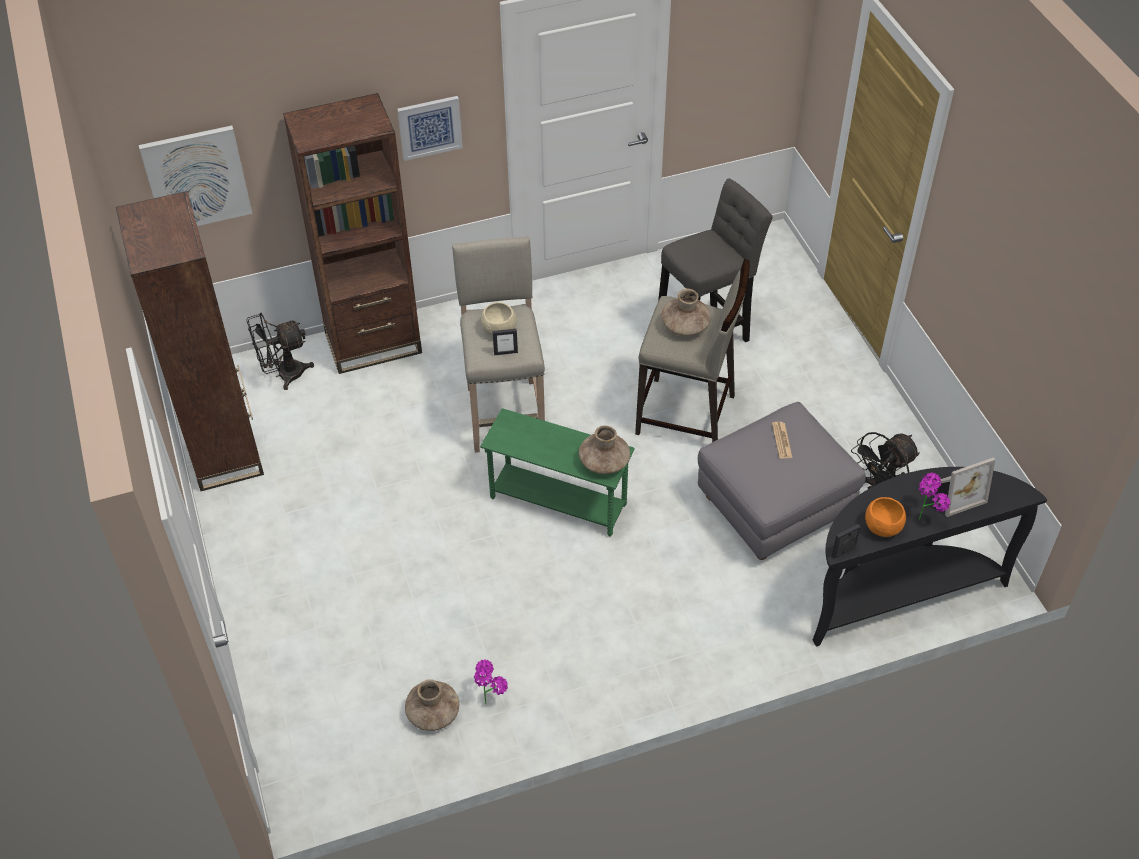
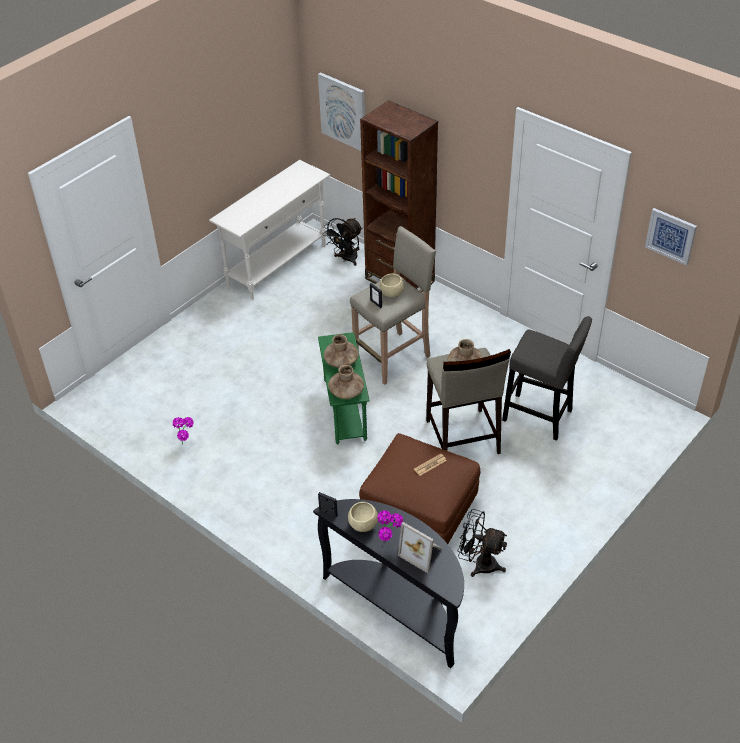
camera: 60 degrees right, 5 degrees down
brown bookcase [116,191,264,491] -> white console table [209,160,330,300]
black fan [246,313,314,390] -> black fan turned 90 degrees counterclockwise [323,218,362,266]
picture [397,96,463,161] -> picture moved to [645,208,697,266]
brown vase [405,679,459,731] -> brown vase moved to [324,334,359,368]
grey ottoman [698,402,866,560] -> brown ottoman [359,433,480,544]
orange bowl [865,497,906,537] -> beige bowl [348,502,378,532]

